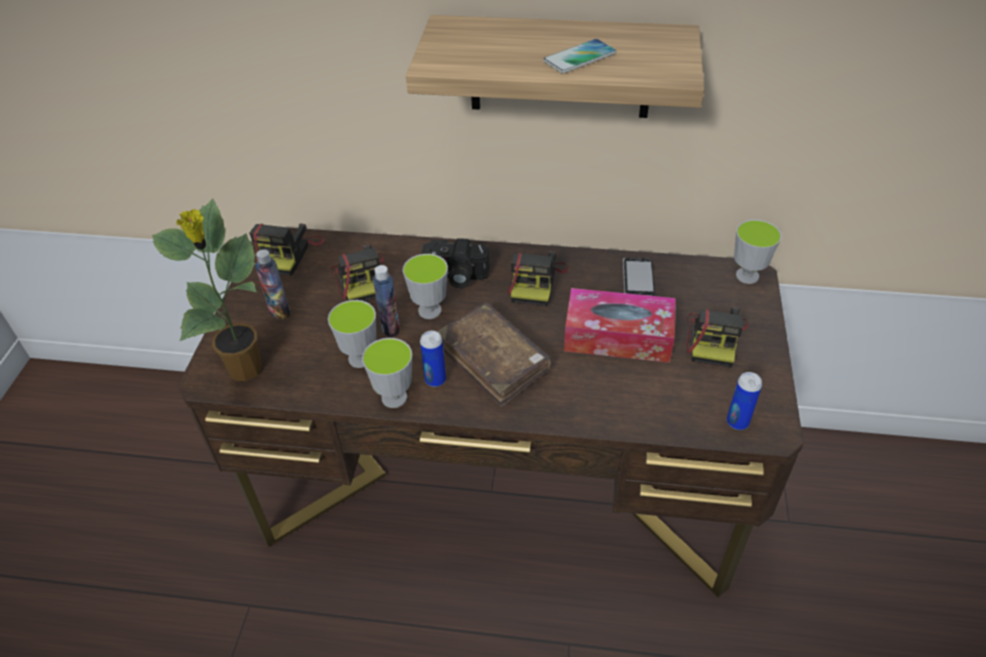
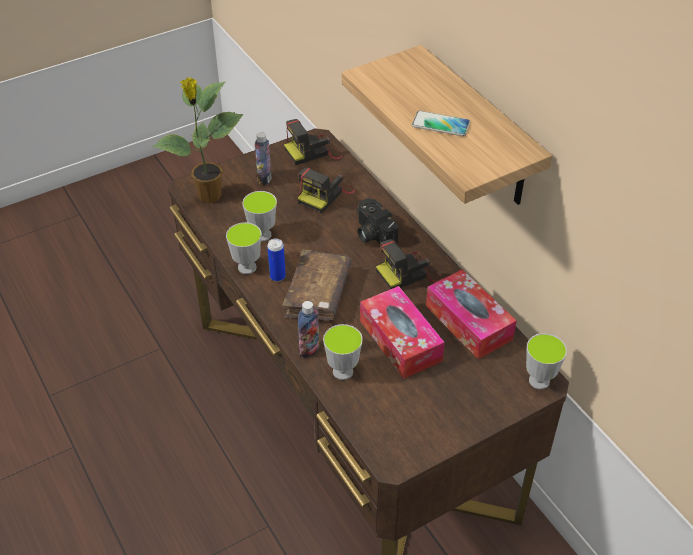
camera: 50 degrees right, 0 degrees up
bottle [373,265,400,337] -> bottle moved to [298,301,319,358]
cup [403,254,448,319] -> cup moved to [323,324,363,380]
phone [623,258,655,296] -> tissue box [426,269,517,359]
camera [686,307,748,368] -> none
can [727,372,762,430] -> none

